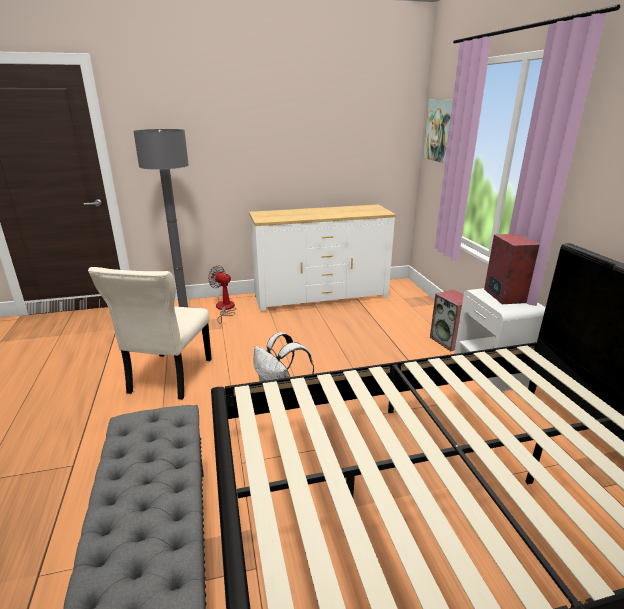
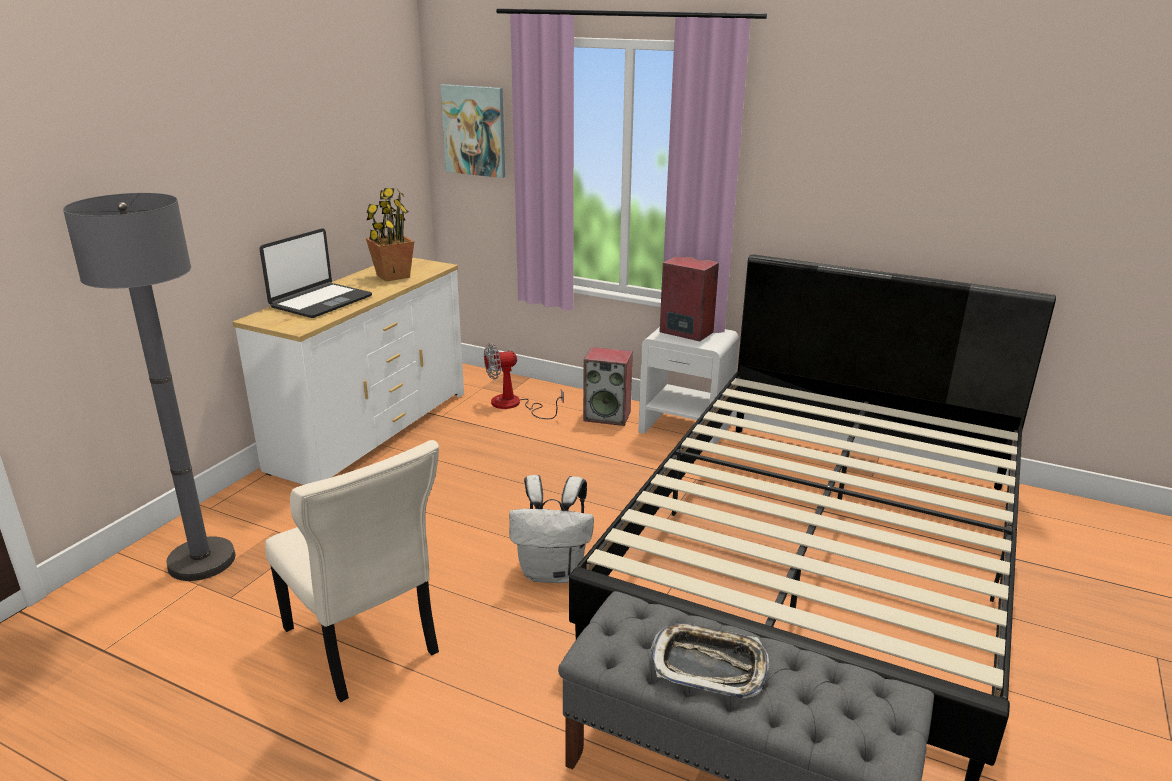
camera: 50 degrees left, 0 degrees up
fan [208,265,236,324] -> fan moved to [484,343,564,419]
none -> laptop [260,228,372,318]
none -> potted plant [366,188,414,282]
none -> tray [651,623,769,698]

